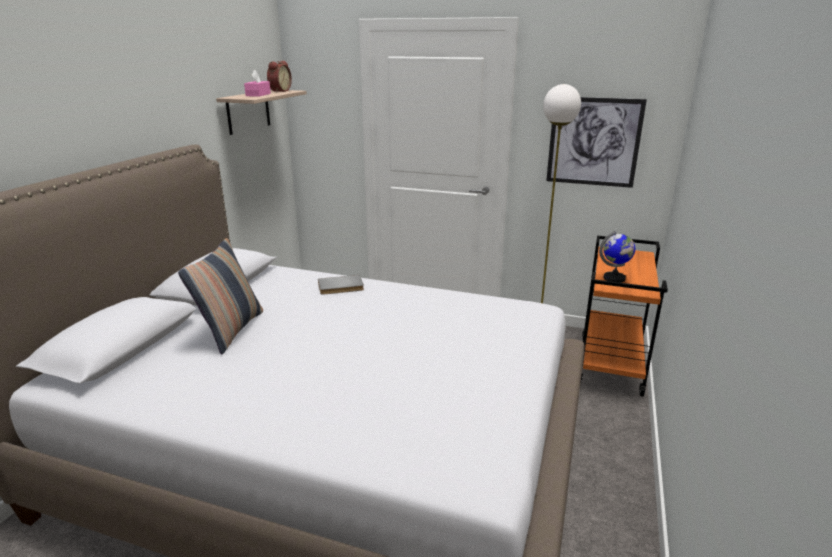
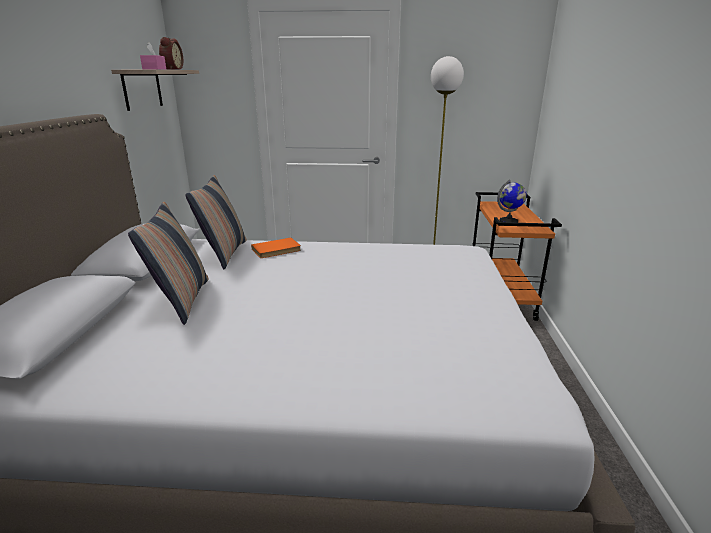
camera: 15 degrees left, 0 degrees up
grey book [318,275,364,295] -> orange book [251,238,301,258]
picture [546,97,647,188] -> none
none -> pillow [185,175,247,269]

